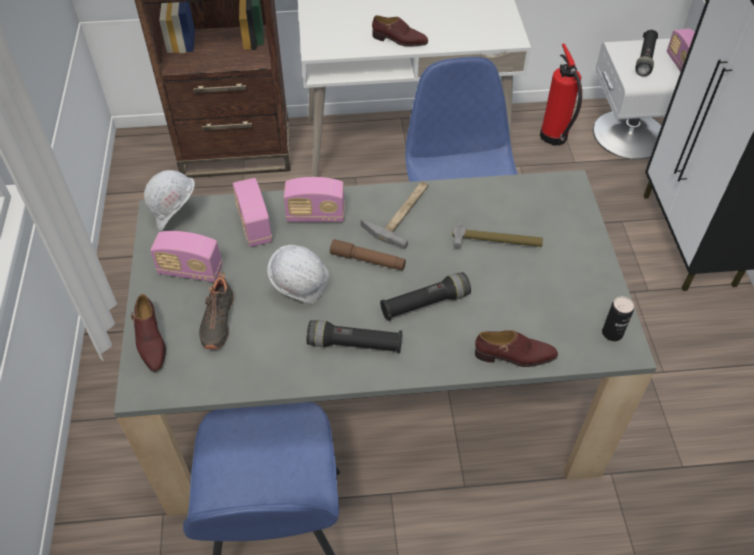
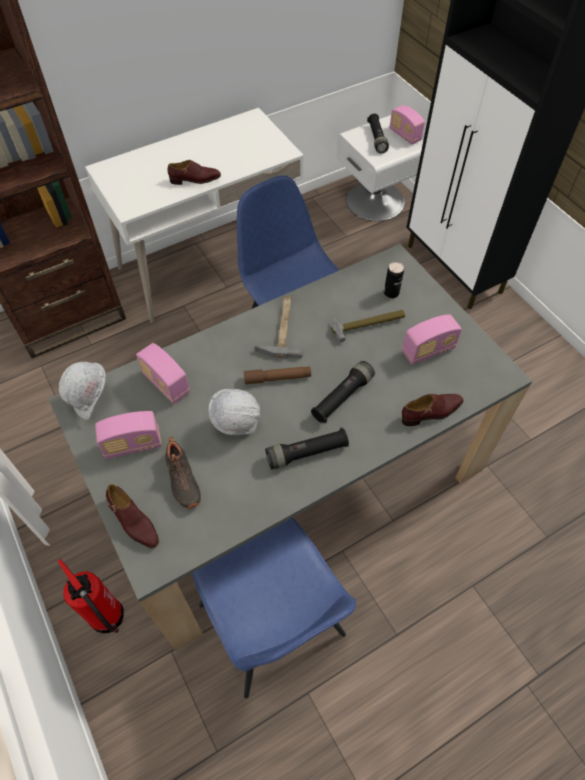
camera: 25 degrees left, 5 degrees up
radio [284,177,345,222] -> radio moved to [402,314,462,365]
fire extinguisher [540,43,582,146] -> fire extinguisher moved to [58,559,124,633]
can [602,296,634,341] -> can moved to [384,262,404,298]

